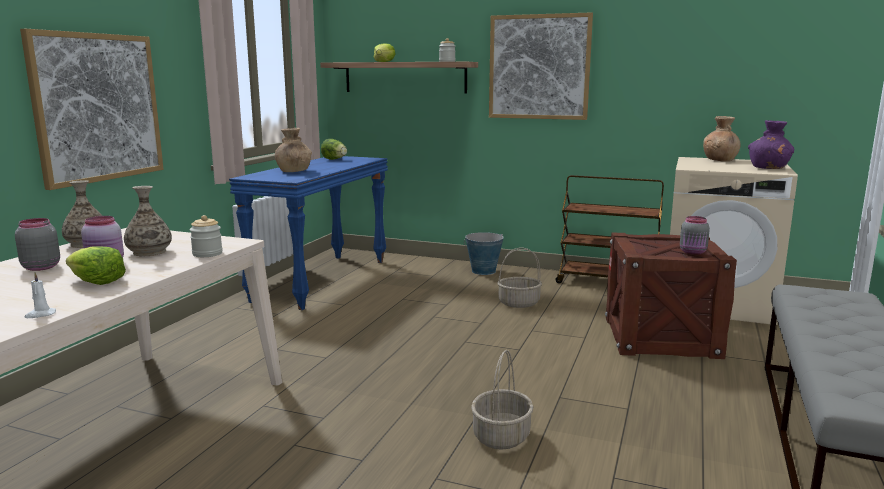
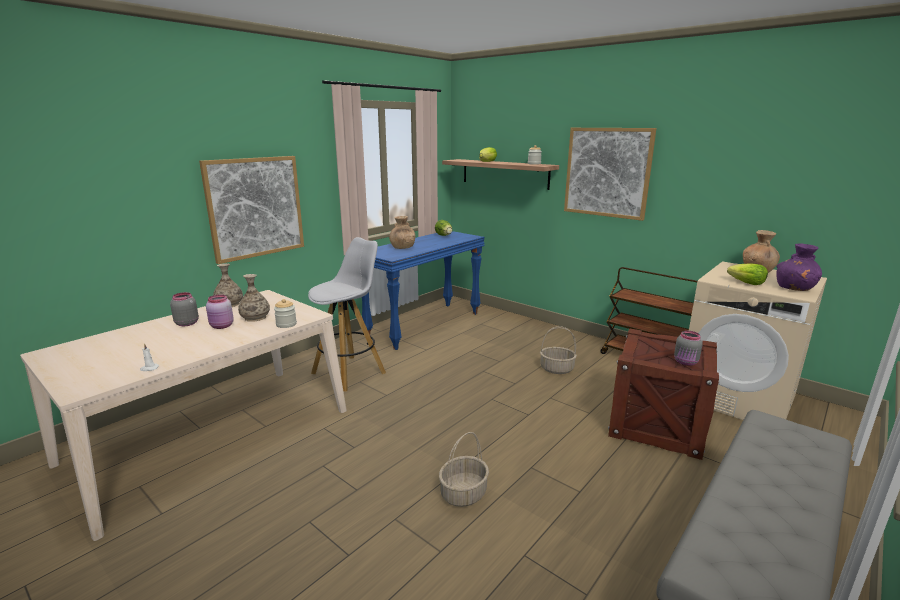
camera: 20 degrees right, 5 degrees up
lettuce [66,246,126,285] -> lettuce moved to [727,263,768,285]
bucket [464,232,504,275] -> none
none -> white stool [308,237,386,392]

